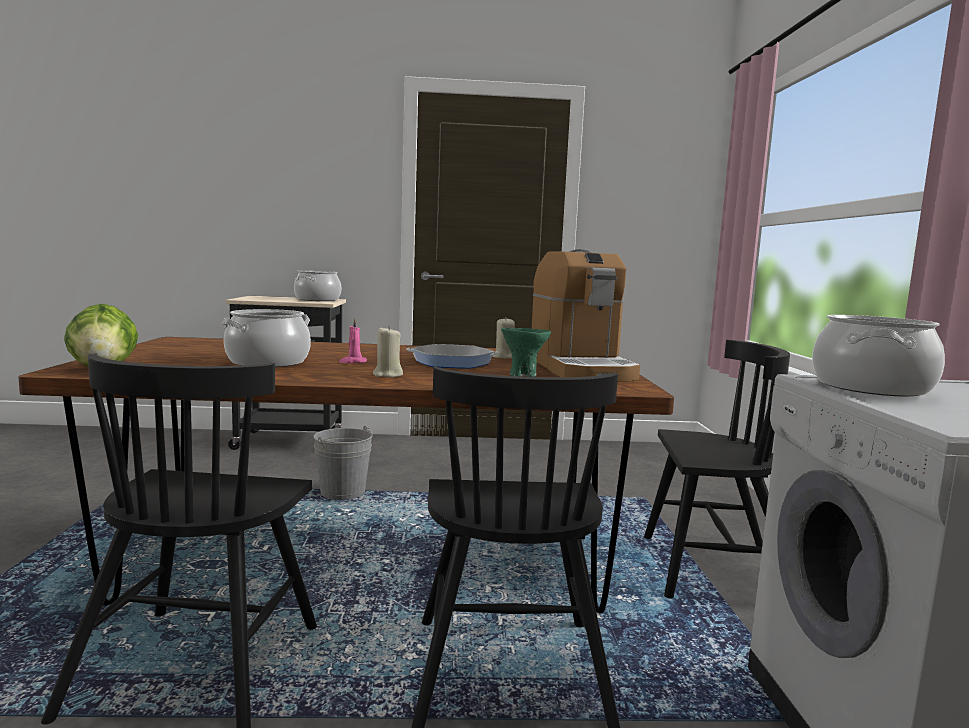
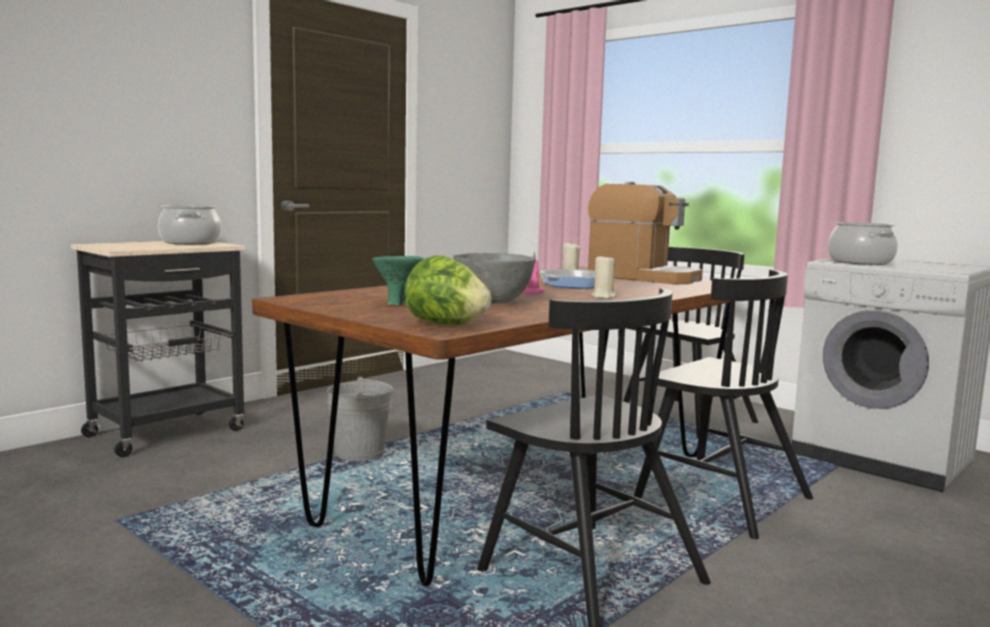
camera: 45 degrees left, 0 degrees up
cooking pot [222,309,311,367] -> grey bowl [453,253,536,303]
green bowl [501,328,551,377] -> green bowl moved to [372,256,424,305]

